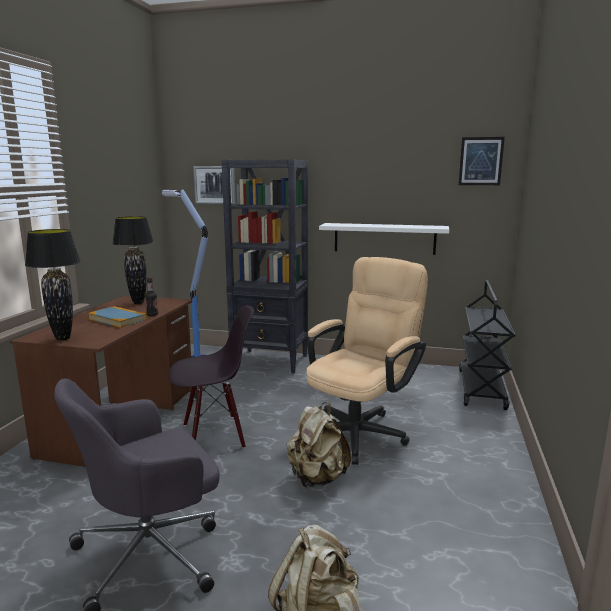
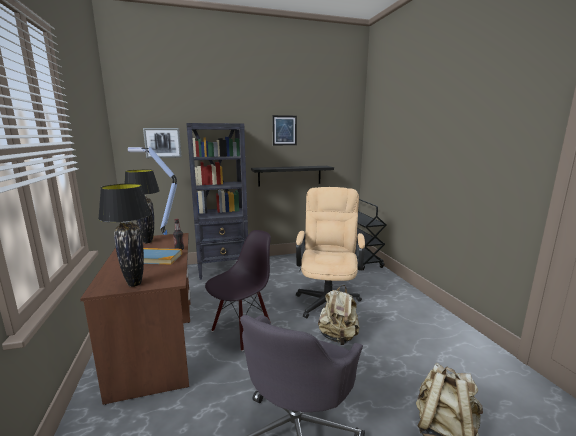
camera: 30 degrees left, 0 degrees up
white shelf [319,223,449,255] -> black shelf [251,166,334,186]
picture [459,137,505,185] -> picture moved to [272,115,297,145]

